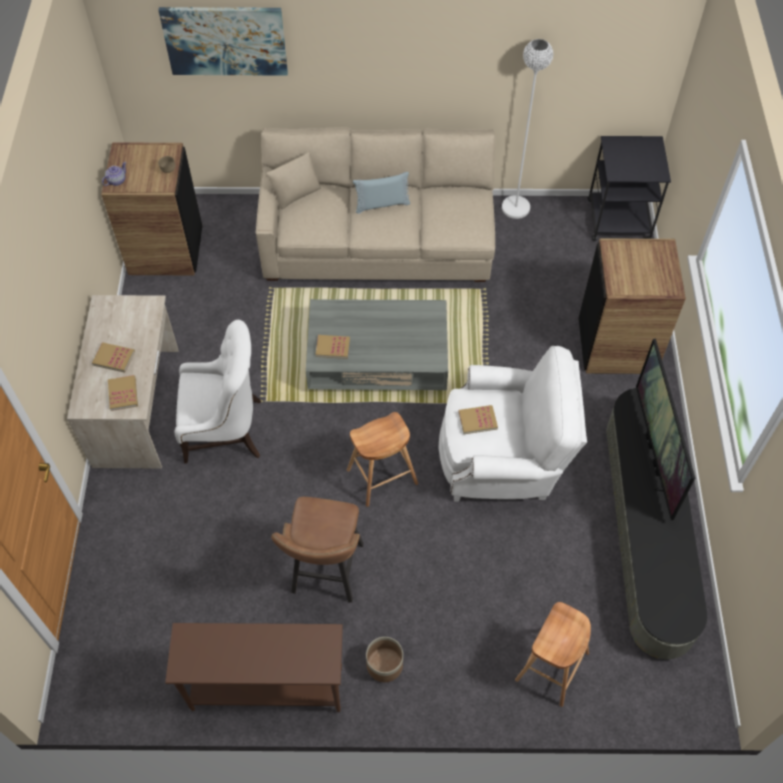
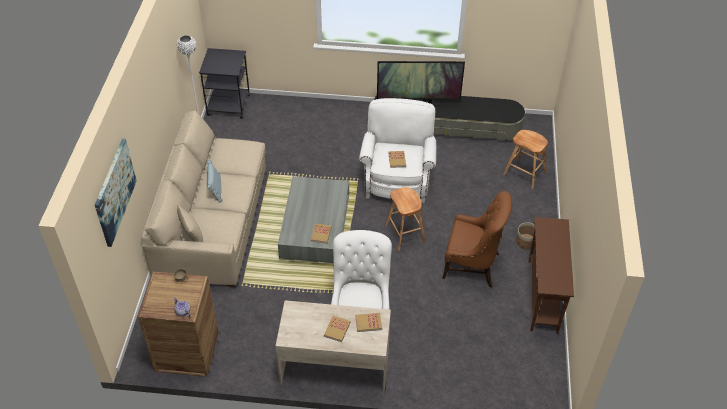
camera: 85 degrees left, 10 degrees down
brown stool [271,497,364,603] -> brown chair [442,191,512,288]
brown cabinet [579,238,686,374] -> none

